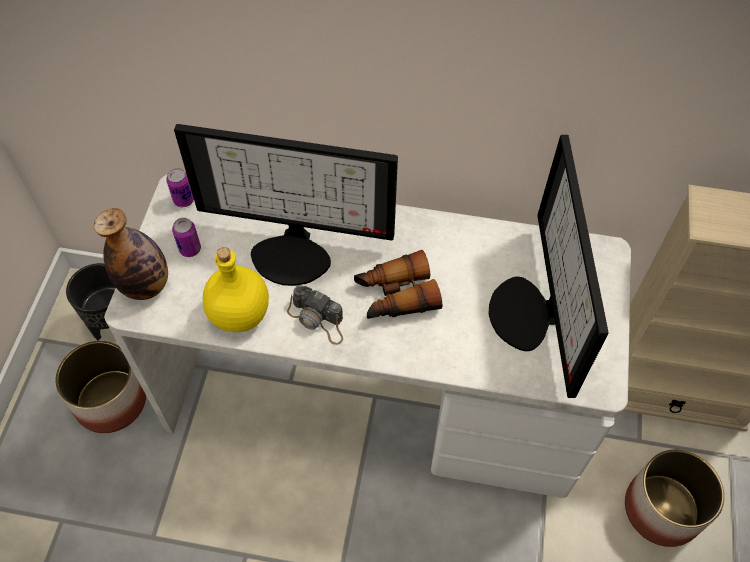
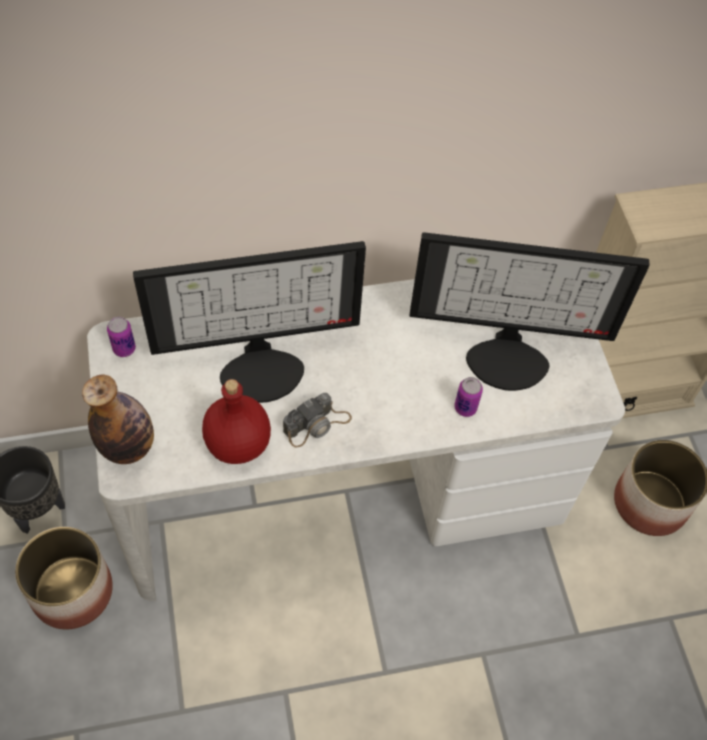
camera: 25 degrees left, 0 degrees up
can [172,218,201,257] -> can moved to [454,377,483,417]
yellow bottle [203,247,269,332] -> red bottle [202,379,271,464]
camera [287,285,343,345] -> camera turned 45 degrees counterclockwise [283,393,352,448]
binoculars [354,250,442,319] -> none
monitor [489,135,608,398] -> monitor turned 60 degrees counterclockwise [409,232,649,391]

